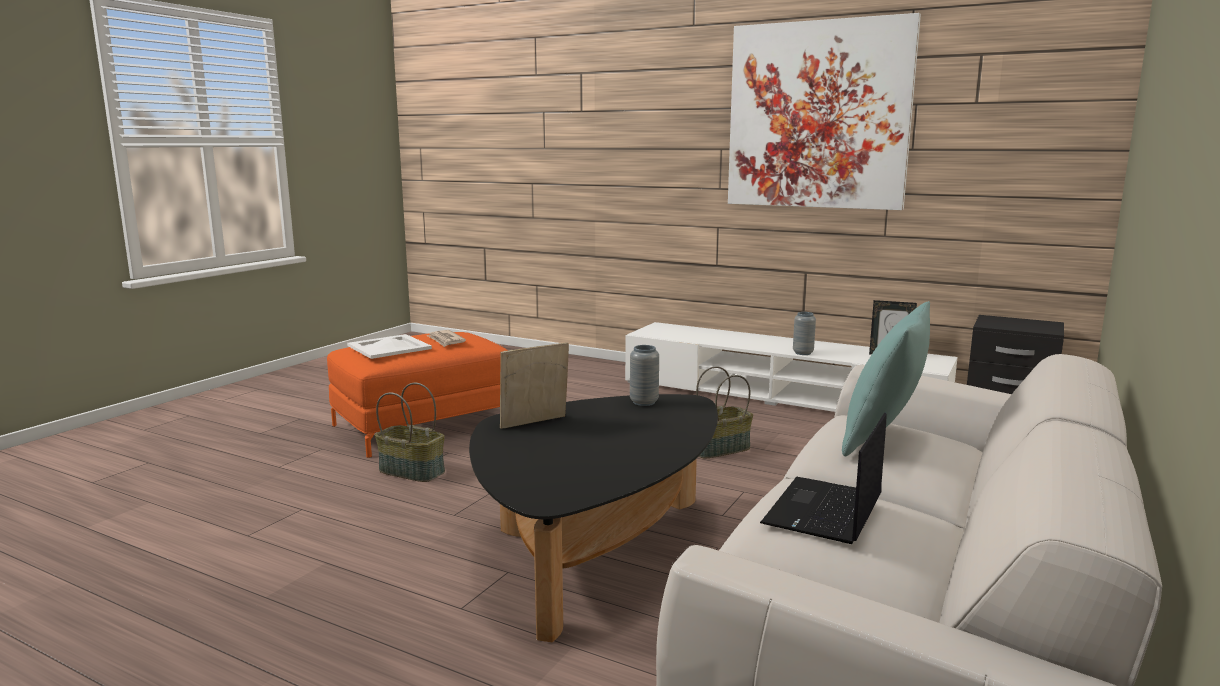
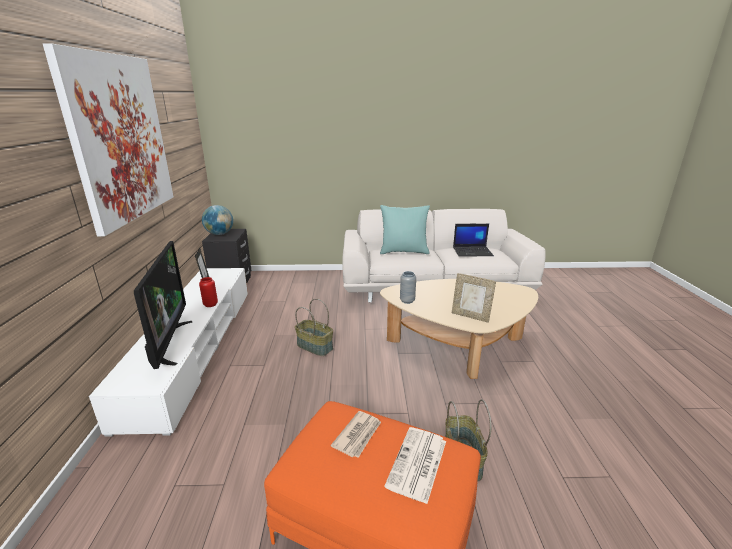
camera: 120 degrees left, 10 degrees up
white tray [347,334,432,359] -> newspaper [384,427,446,504]
black coffee table [469,394,718,642] -> beige coffee table [380,279,538,379]
grey vase [793,312,816,355] -> red vase [199,277,218,307]
none -> television [134,241,192,369]
none -> globe [202,205,233,235]

